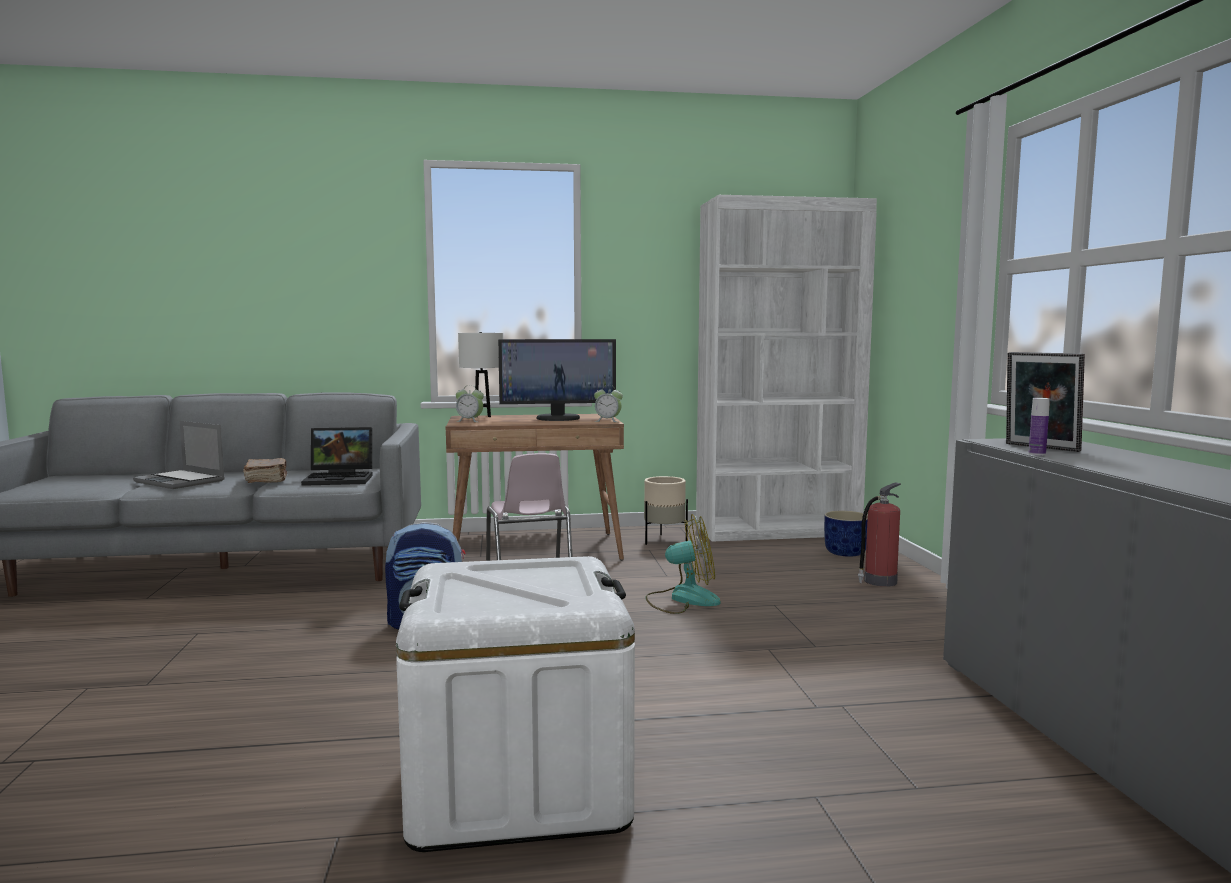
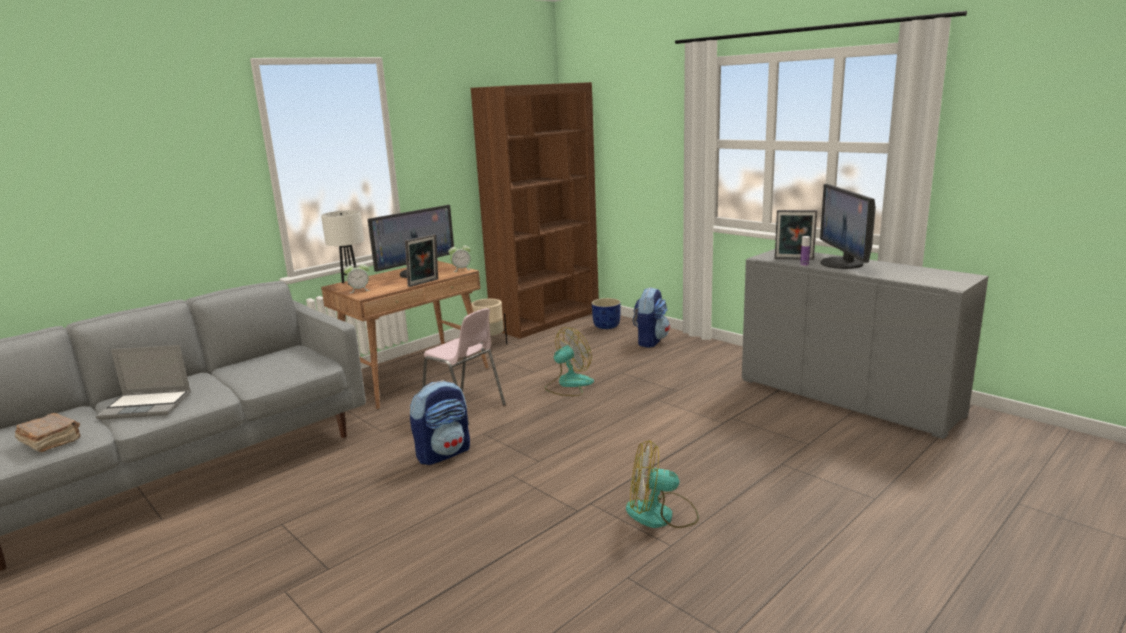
camera: 35 degrees left, 10 degrees up
brown book [243,458,287,483] -> brown book moved to [15,413,81,452]
laptop [301,427,373,486] -> none
white storage box [396,556,635,852] -> fan [626,440,699,528]
white bookcase [696,195,877,542] -> brown bookcase [471,82,599,339]
fire extinguisher [858,482,901,587] -> backpack [633,287,670,348]
none -> picture frame [405,234,438,287]
none -> monitor [820,184,876,269]

